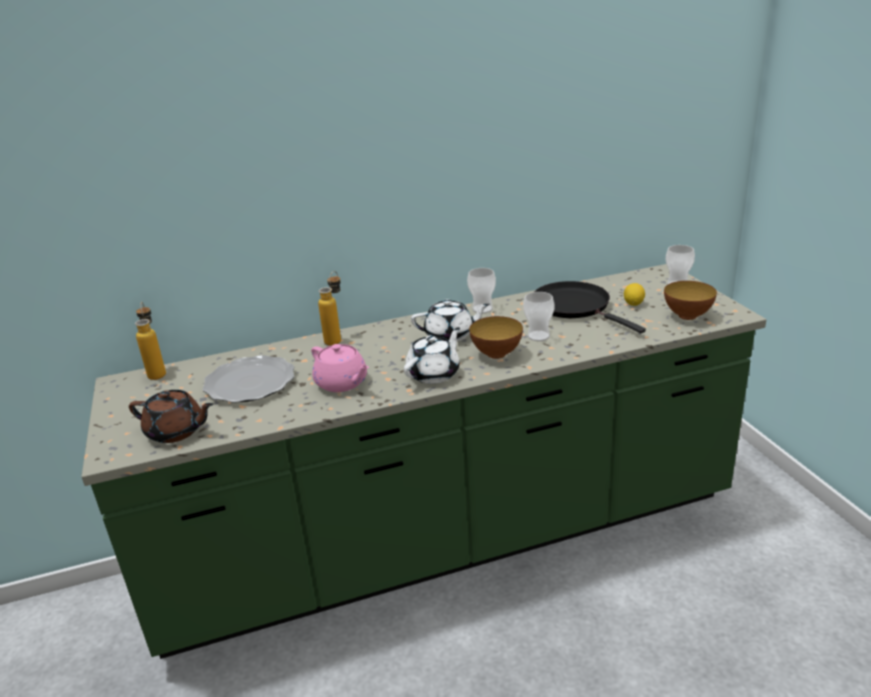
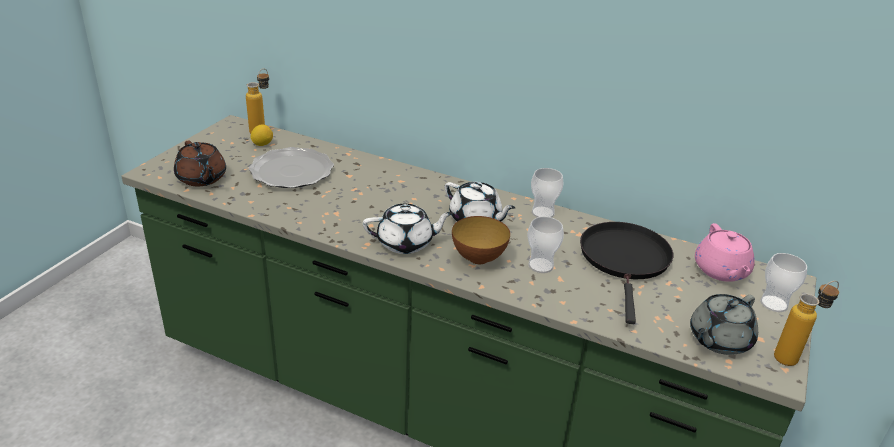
camera: 40 degrees right, 5 degrees up
pink teapot [311,344,369,392] -> pink teapot moved to [695,223,755,282]
bottle [318,271,341,346] -> bottle moved to [774,281,839,366]
lemon [624,283,645,306] -> lemon moved to [250,125,273,146]
bowl [664,281,717,320] -> grey teapot [690,294,758,355]

